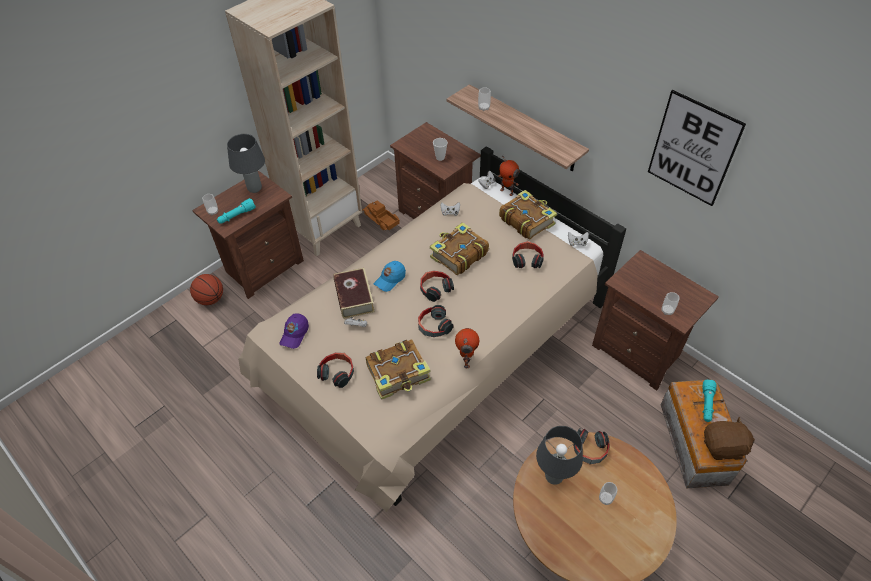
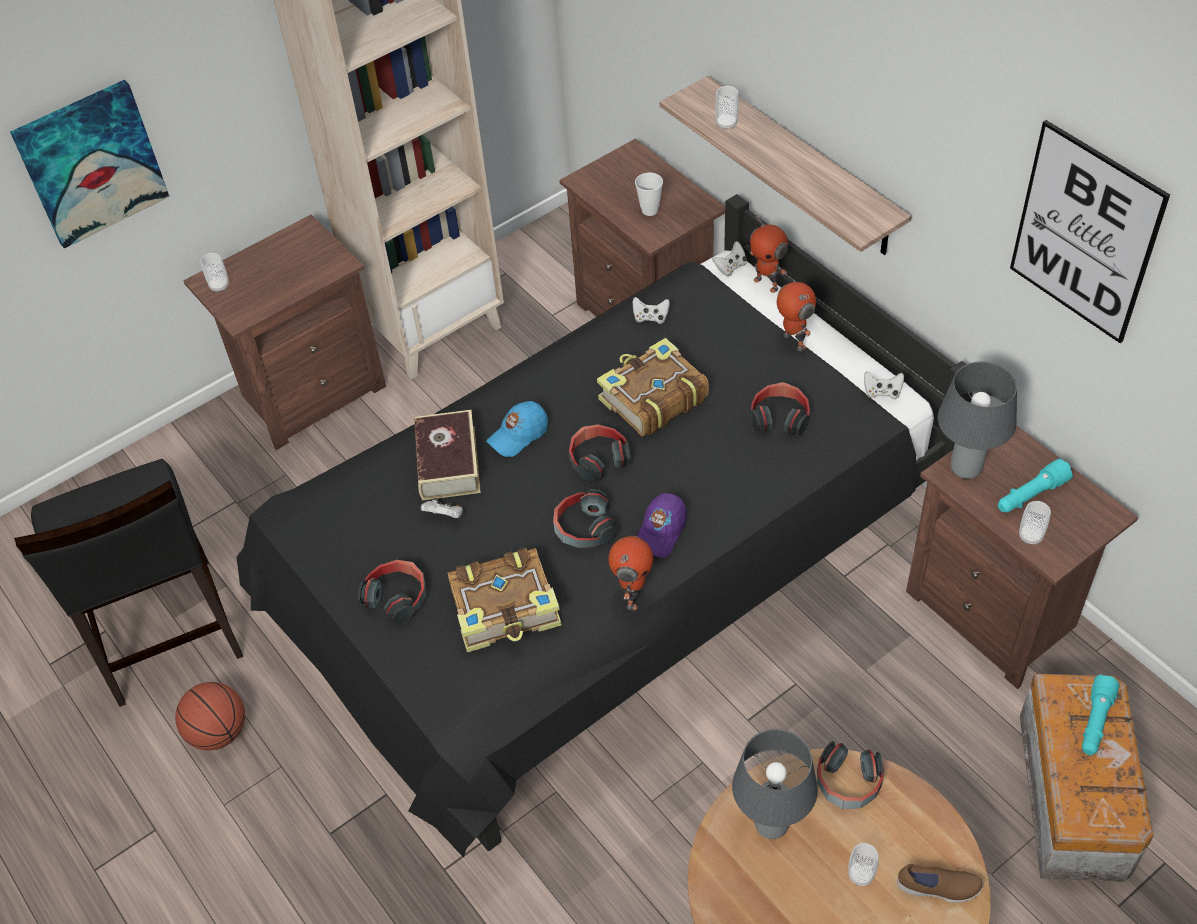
camera: 10 degrees right, 0 degrees up
basketball [190,274,223,305] -> basketball moved to [175,682,245,750]
turquoise flashlight [217,198,256,224] -> turquoise flashlight moved to [998,459,1073,512]
grey table lamp [227,134,265,193] -> grey table lamp moved to [938,361,1017,479]
beige bed [238,146,626,512] -> black bed [236,194,973,858]
purple cap [279,313,309,349] -> purple cap moved to [637,493,687,557]
toy truck [362,201,400,230] -> none
book [499,190,557,239] -> toy robot [777,282,816,351]
brown plush toy [704,417,755,460] -> none
none -> picture [10,80,170,248]
none -> black chair [14,459,243,707]
none -> brown shoe [897,864,983,903]

